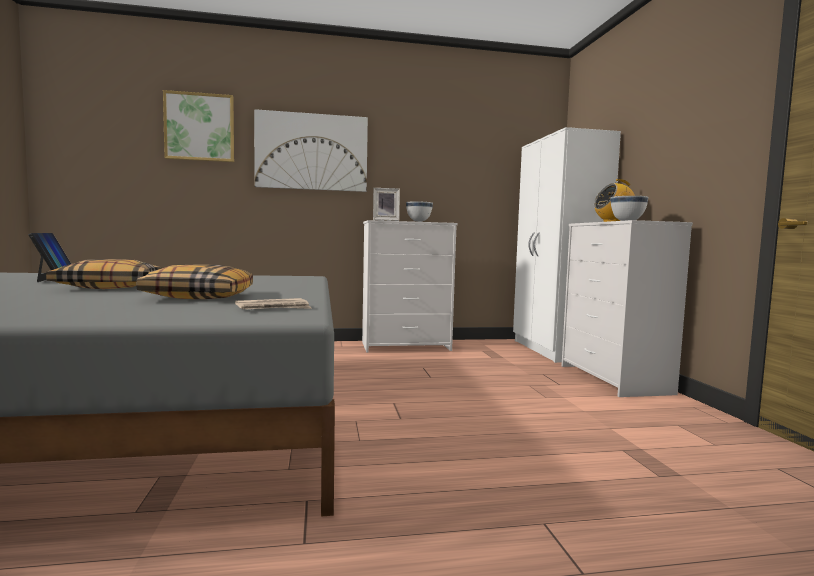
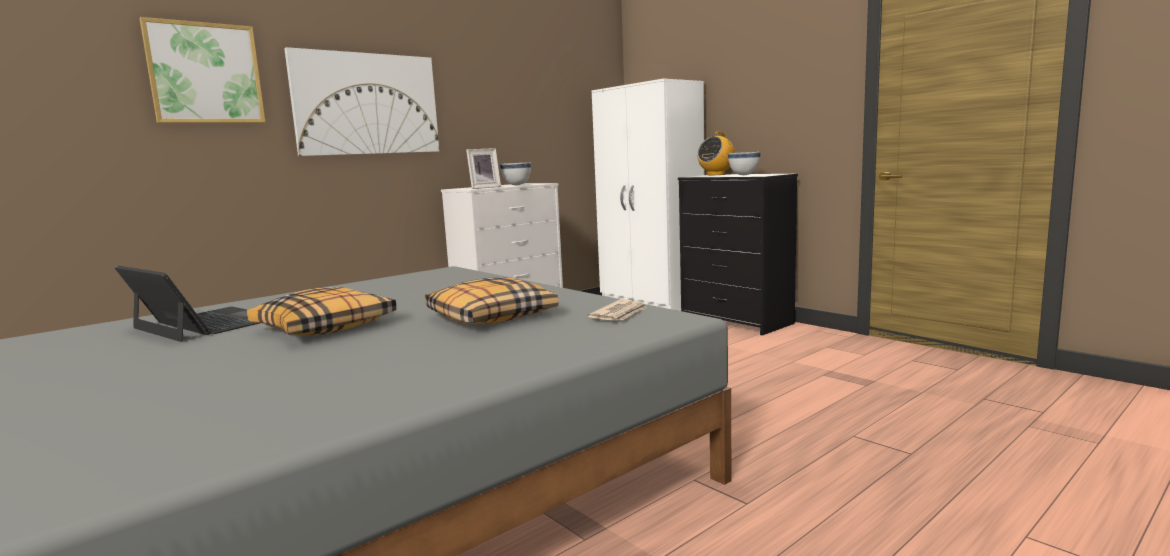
camera: 30 degrees left, 5 degrees up
white dresser [562,220,693,397] -> black dresser [678,174,798,335]

